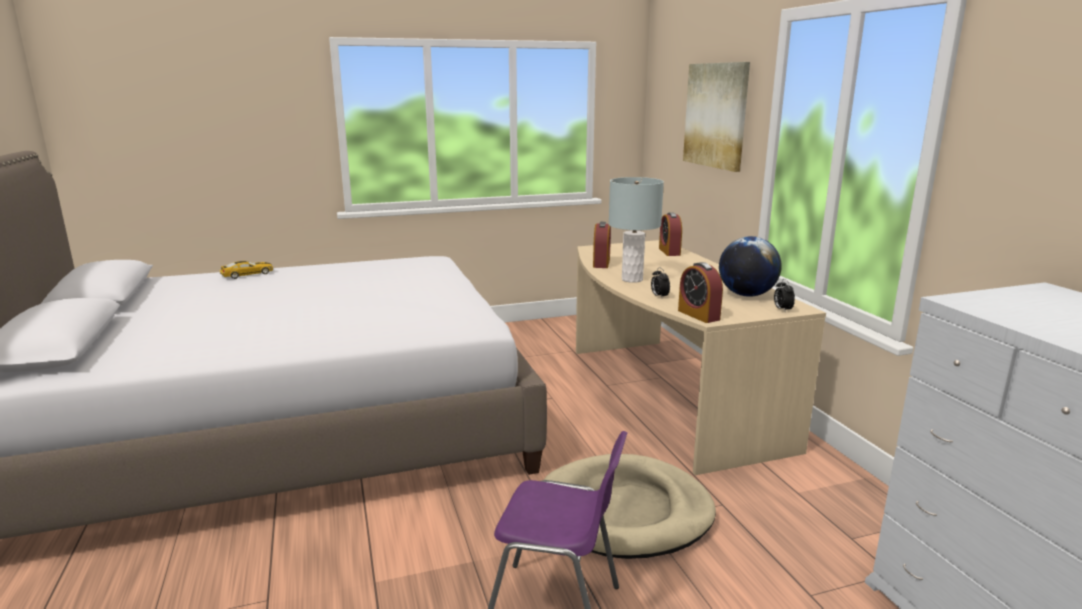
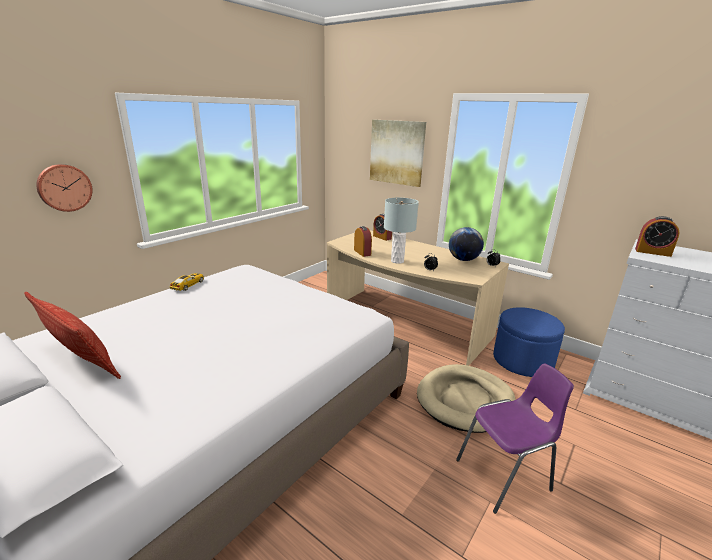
camera: 35 degrees left, 5 degrees up
toy car [220,261,273,279] -> toy car moved to [169,273,204,291]
alarm clock [678,262,723,323] -> alarm clock moved to [635,216,679,257]
none -> pillow [24,292,121,379]
none -> wall clock [36,164,93,212]
none -> blue ottoman [493,307,565,377]

